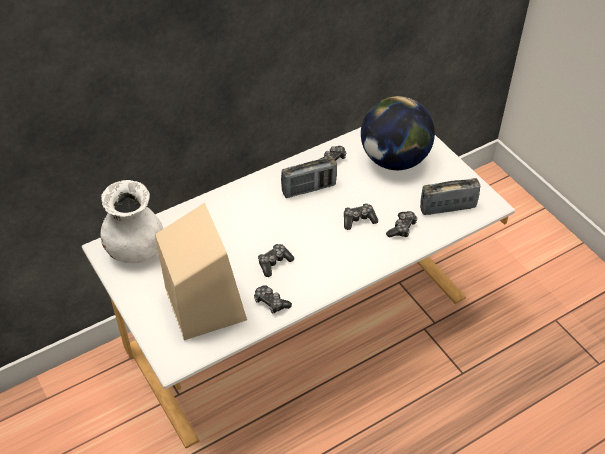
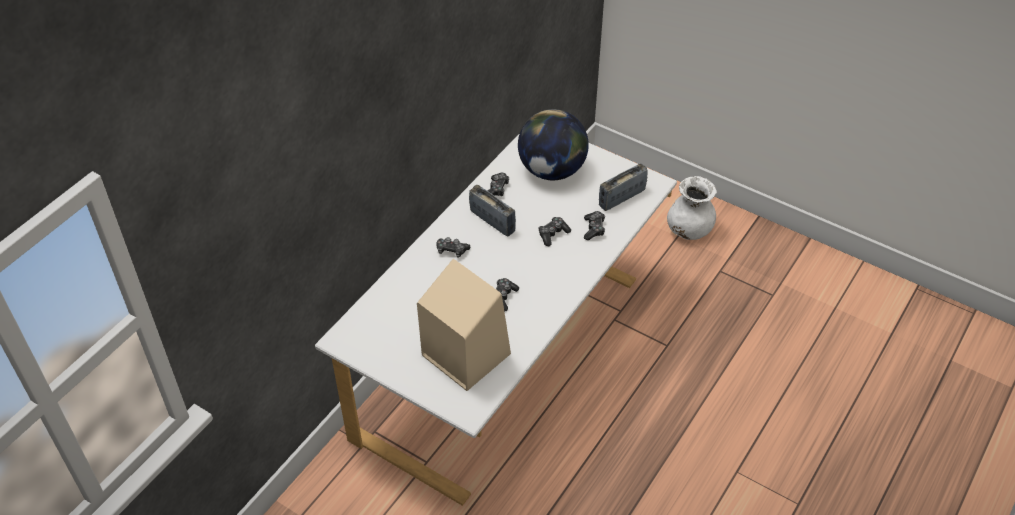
camera: 25 degrees left, 0 degrees up
white vase [101,180,163,263] -> white vase moved to [667,176,717,240]
game controller [254,285,292,313] -> game controller moved to [436,237,470,257]
radio [281,157,337,198] -> radio turned 90 degrees counterclockwise [469,185,516,237]

